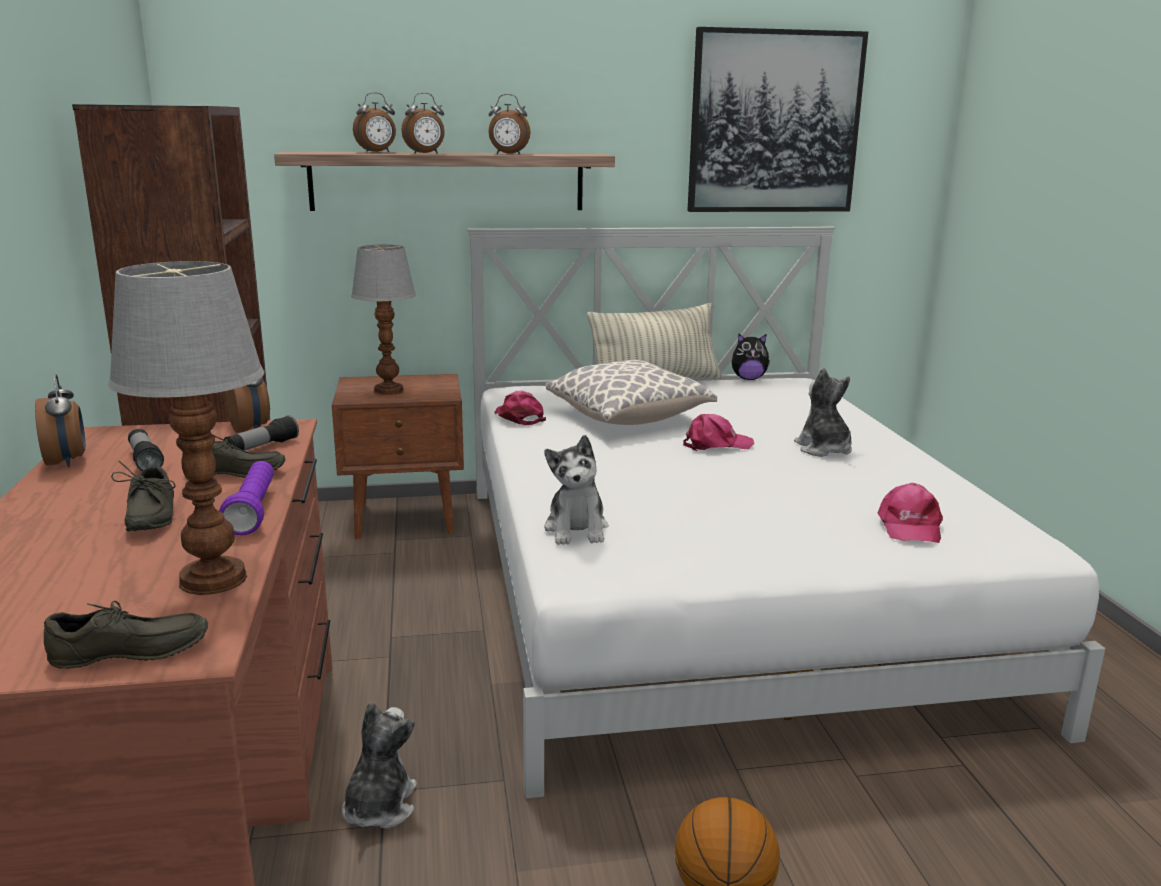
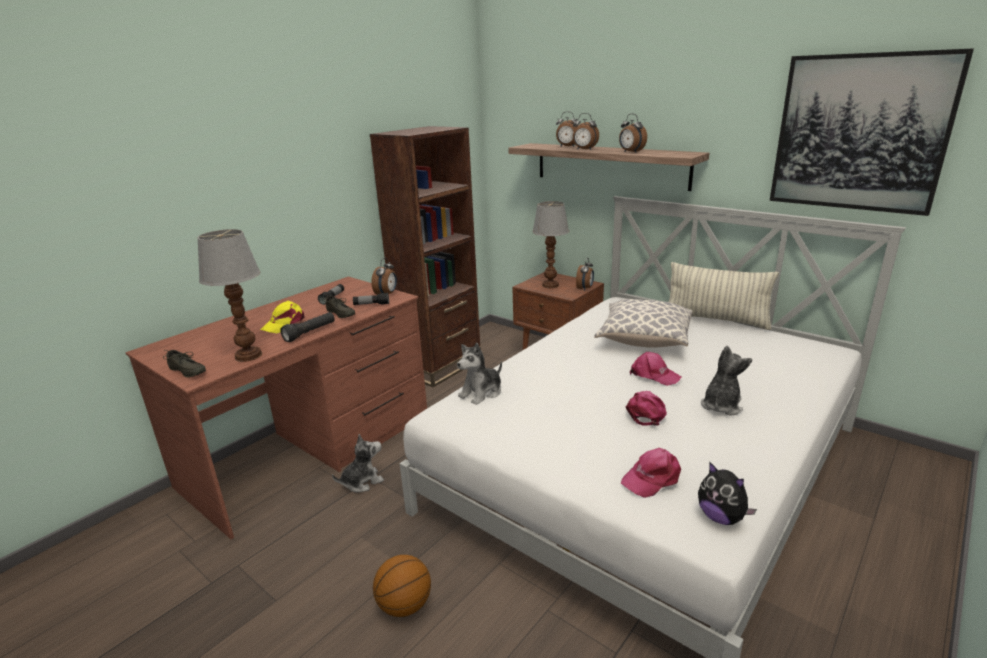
camera: 50 degrees right, 5 degrees up
alarm clock [35,374,86,467] -> alarm clock moved to [576,258,594,291]
grey shoe [111,461,175,531] -> yellow cap [260,301,305,333]
purple flashlight [219,461,274,535] -> black flashlight [280,312,334,342]
pink cap [495,390,546,425] -> pink cap moved to [626,391,667,426]
plush toy [731,333,770,380] -> plush toy moved to [698,461,757,525]

